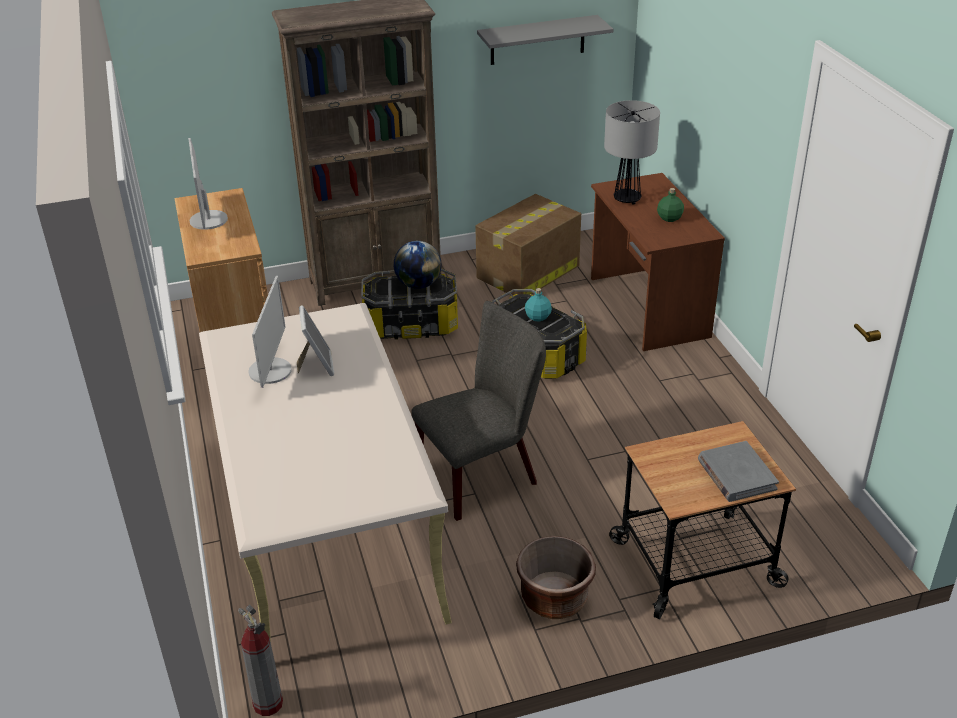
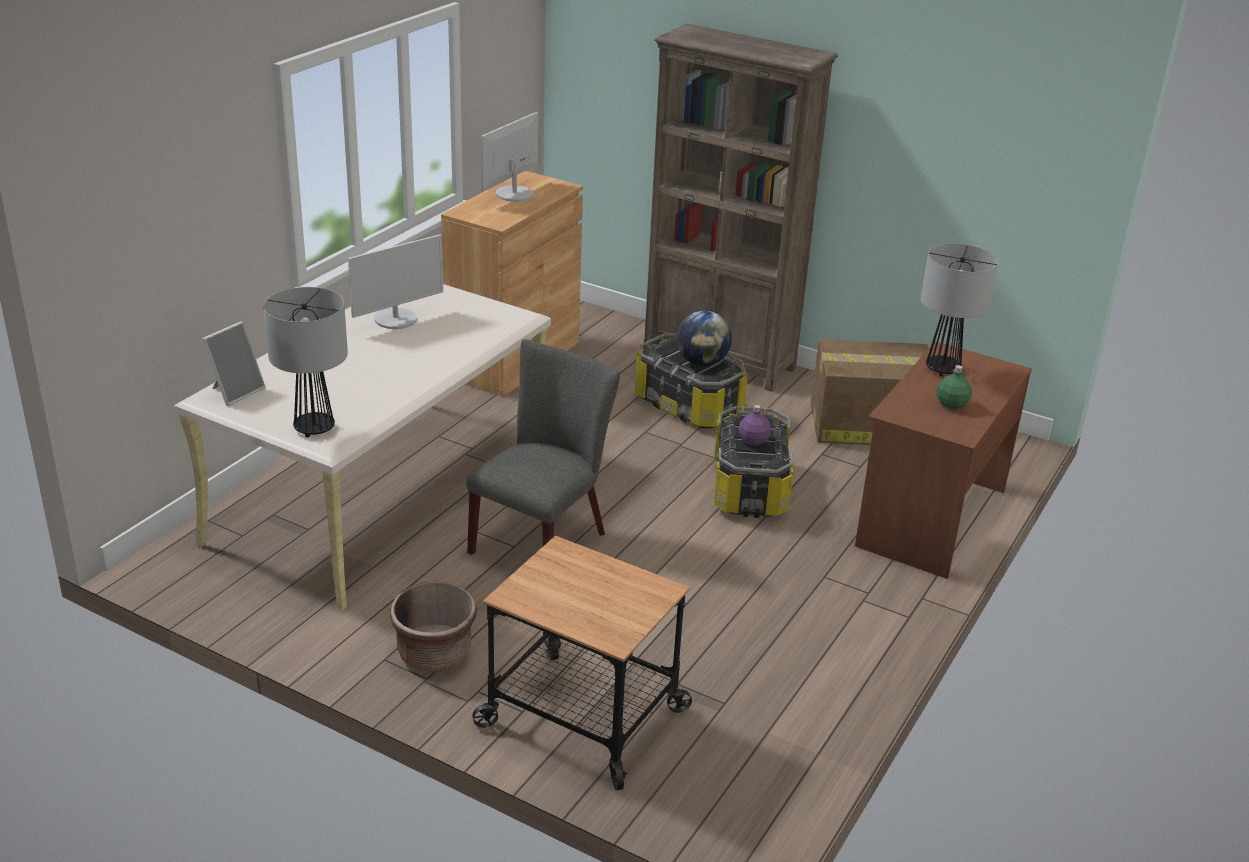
camera: 45 degrees right, 5 degrees down
fire extinguisher [238,604,283,716] -> none
picture frame [297,305,334,376] -> picture frame moved to [202,321,266,406]
grey chair [411,301,546,521] -> grey chair turned 75 degrees counterclockwise [466,339,620,555]
grey shelf [477,15,614,65] -> none
turquoise bottle [525,288,552,321] -> purple bottle [739,405,771,446]
grey book [698,441,779,502] -> none
none -> table lamp [263,287,348,438]

